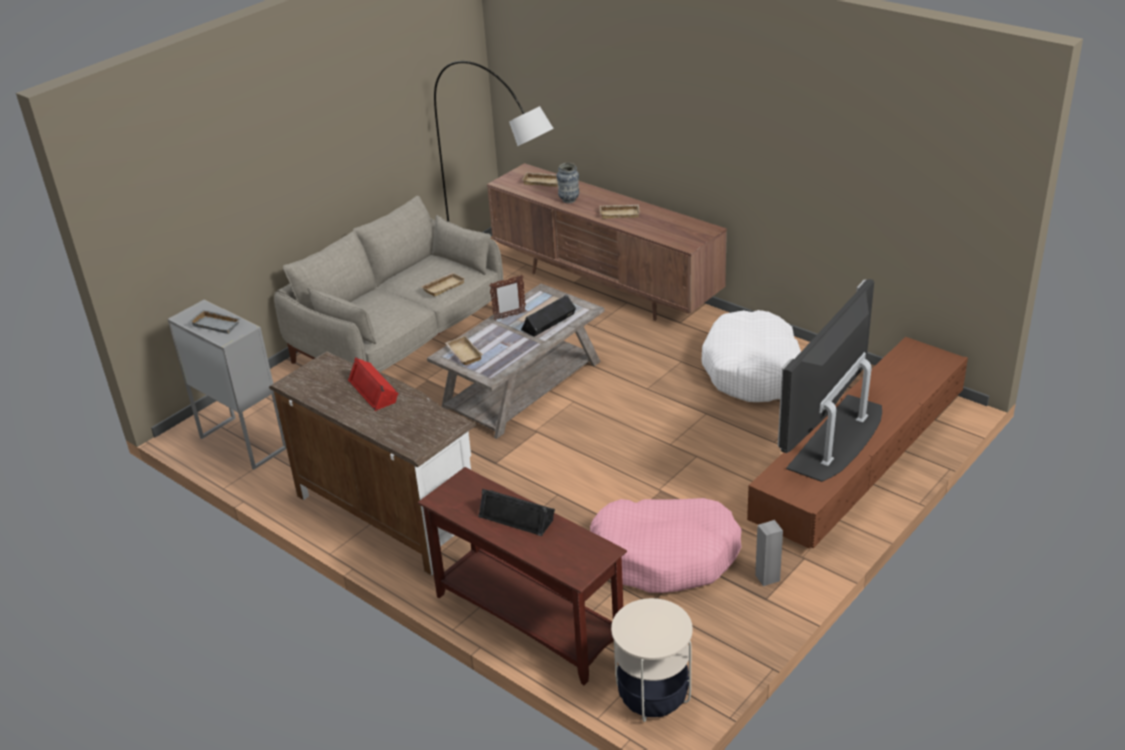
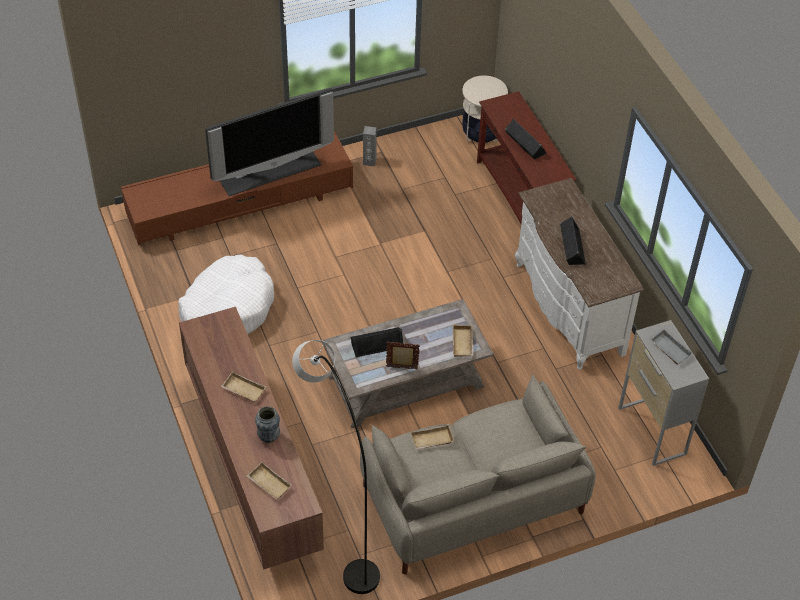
camera: 155 degrees left, 15 degrees up
red speaker [348,357,398,411] -> black speaker [560,216,586,265]
pink dog bed [590,498,742,593] -> none

